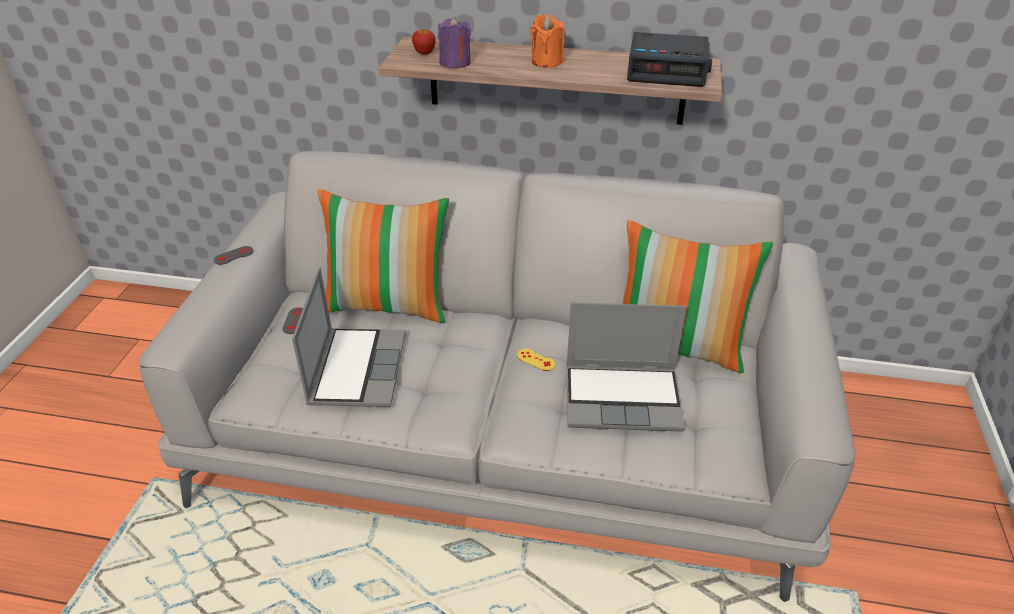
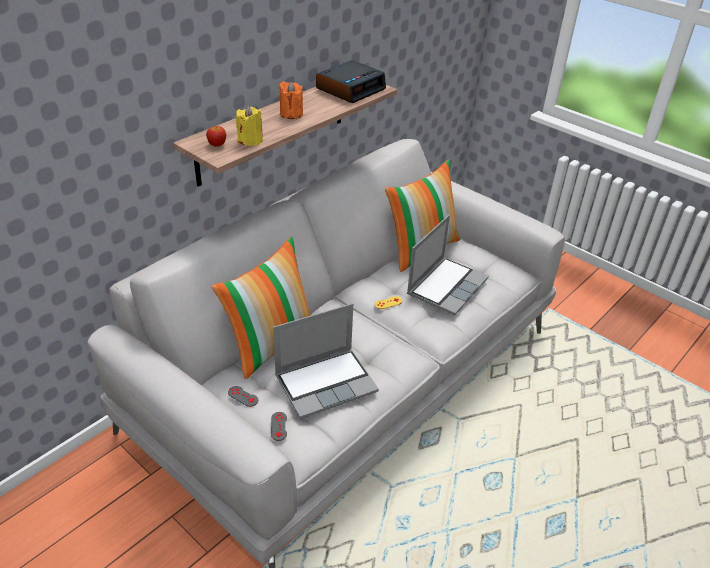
camera: 60 degrees left, 0 degrees up
grey game controller [214,246,253,265] -> grey game controller moved to [271,412,287,441]
laptop [292,267,406,407] -> laptop turned 120 degrees clockwise [273,303,379,419]
purple candle [438,16,471,68] -> yellow candle [236,106,263,146]

